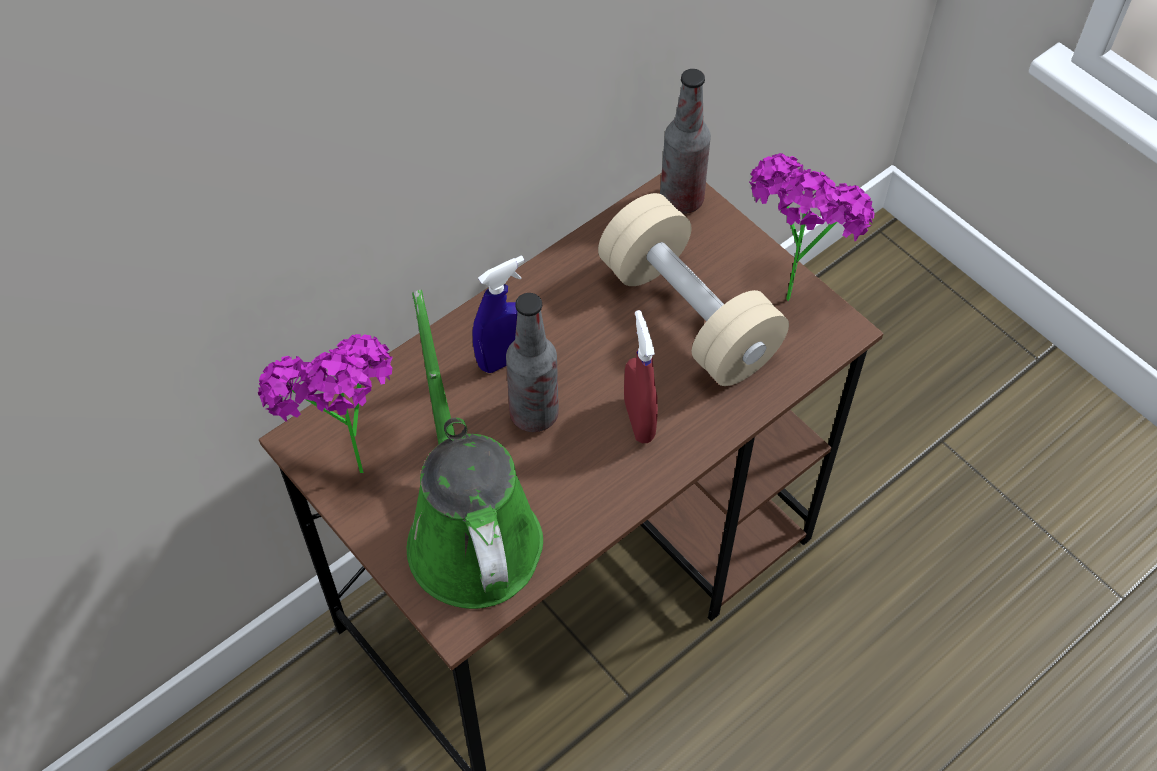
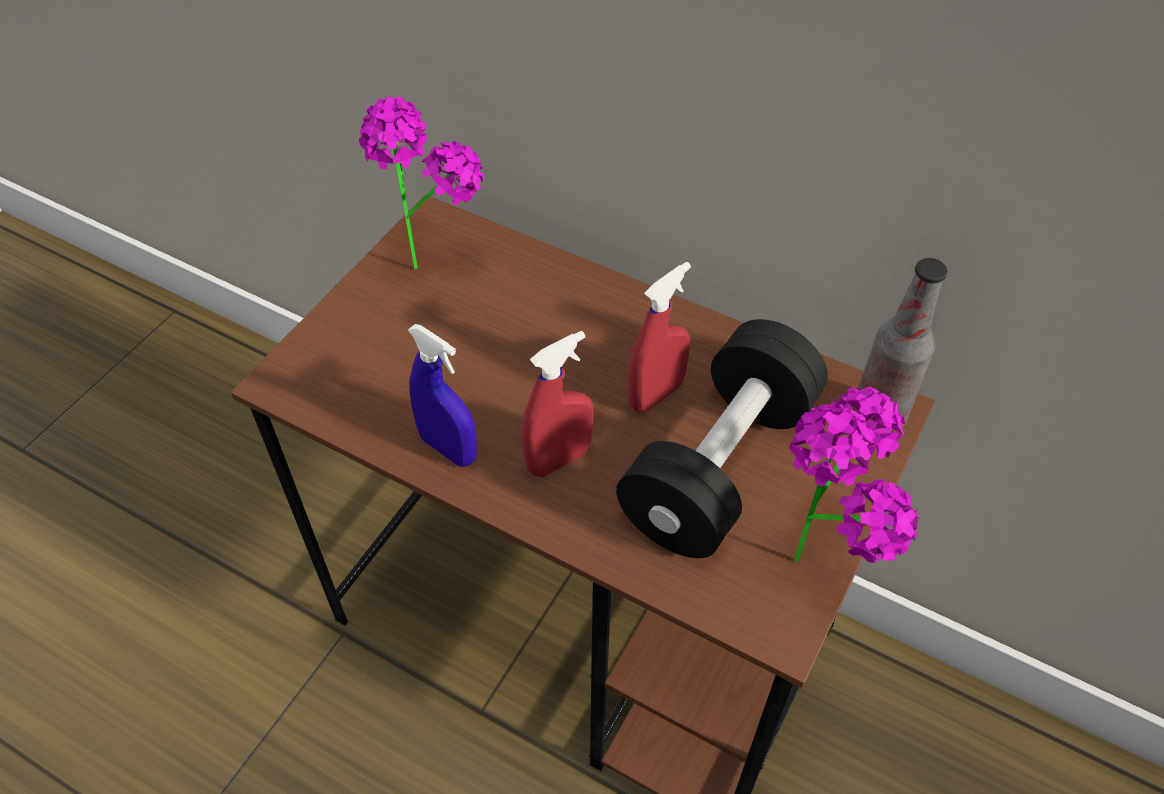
camera: 70 degrees right, 5 degrees down
green watering can [407,290,543,609] -> none
blue spray bottle [472,256,525,373] -> blue spray bottle moved to [408,324,477,467]
bottle [506,293,559,432] -> none
beige dumbbell [598,193,789,386] -> black dumbbell [616,319,828,558]
none -> red spray bottle [628,262,691,413]

